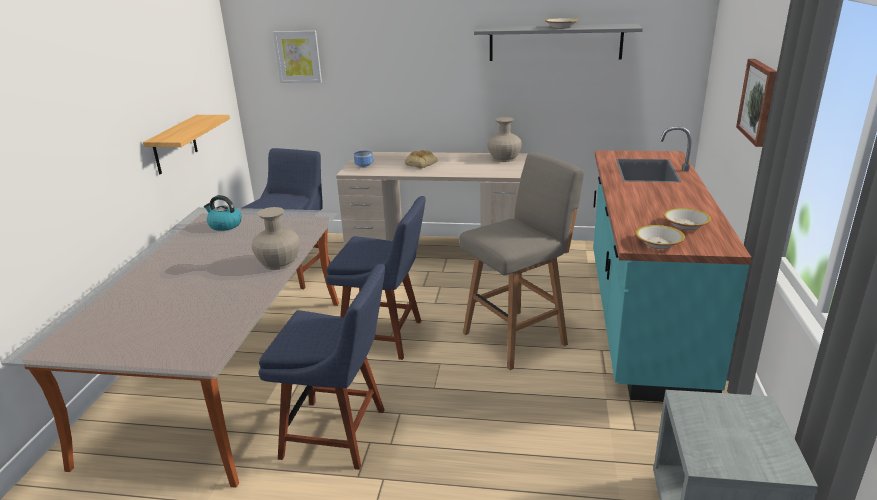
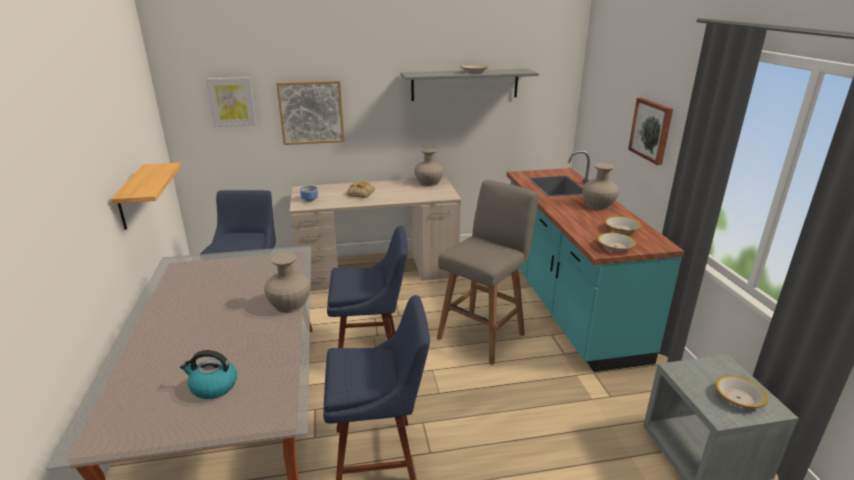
camera: 20 degrees left, 0 degrees up
kettle [204,195,242,231] -> kettle moved to [180,350,237,399]
none -> picture [276,80,344,145]
none -> beige vase [582,163,619,210]
none -> bowl [715,375,768,408]

